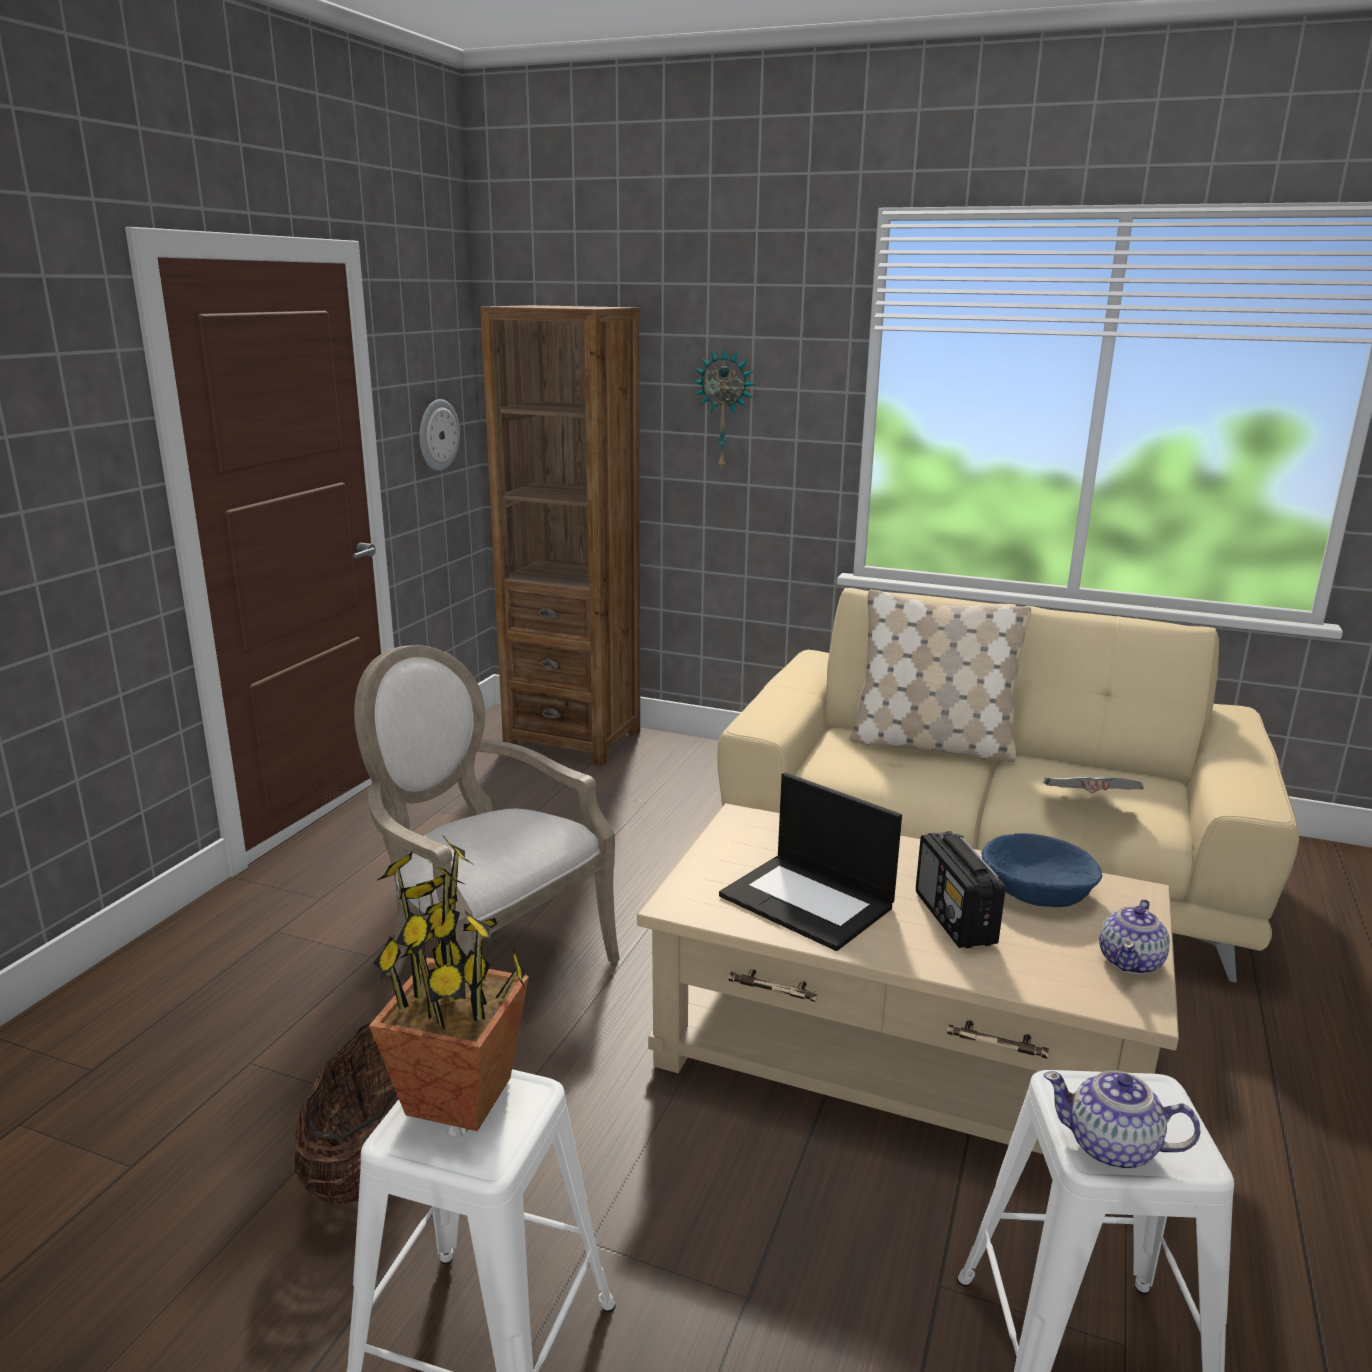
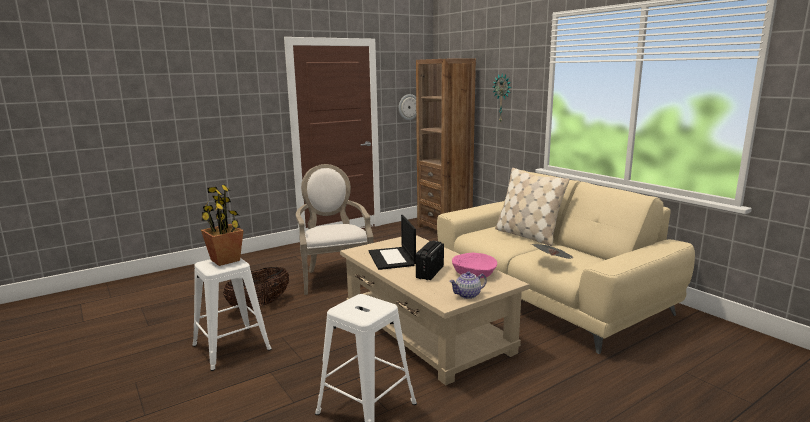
camera: 35 degrees right, 5 degrees down
blue bowl [982,833,1102,907] -> pink bowl [452,253,497,278]
teapot [1043,1070,1201,1169] -> none

